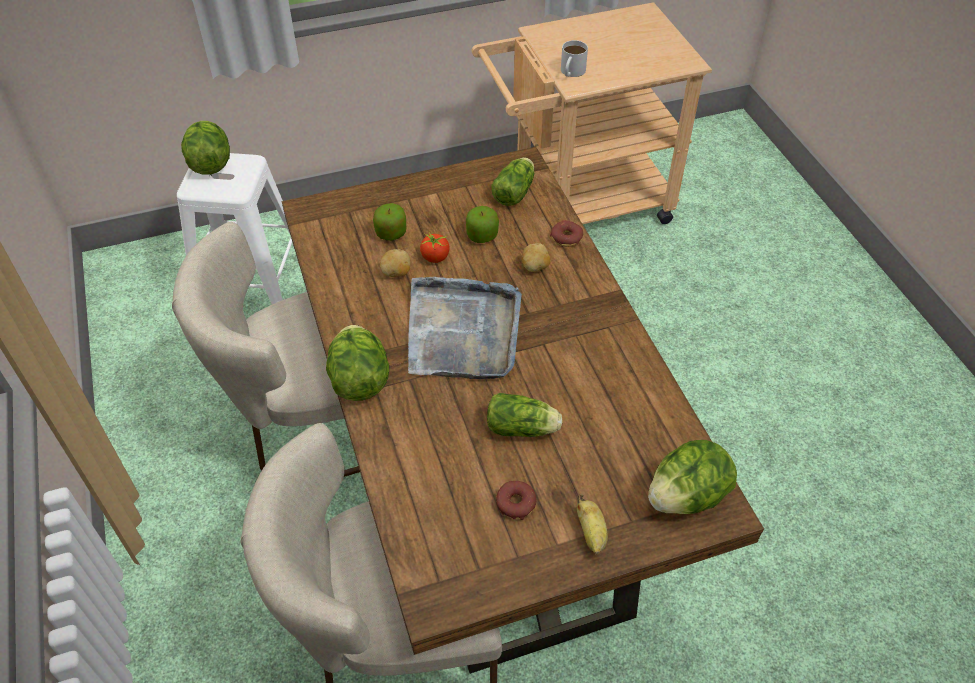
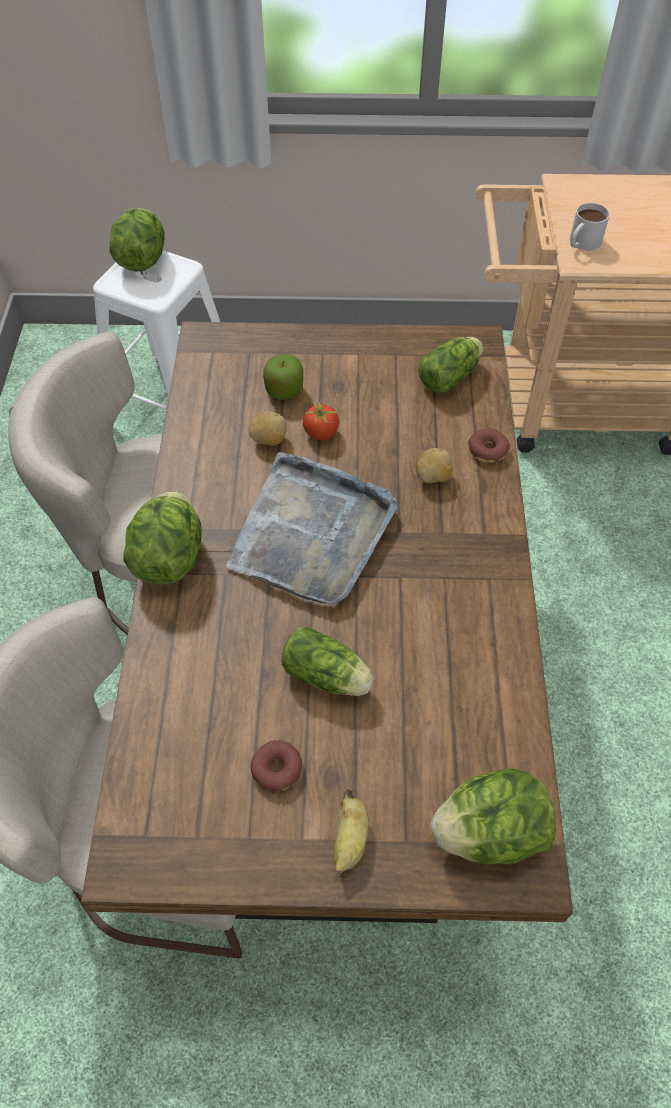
camera: 20 degrees right, 5 degrees up
apple [466,206,499,243] -> none

